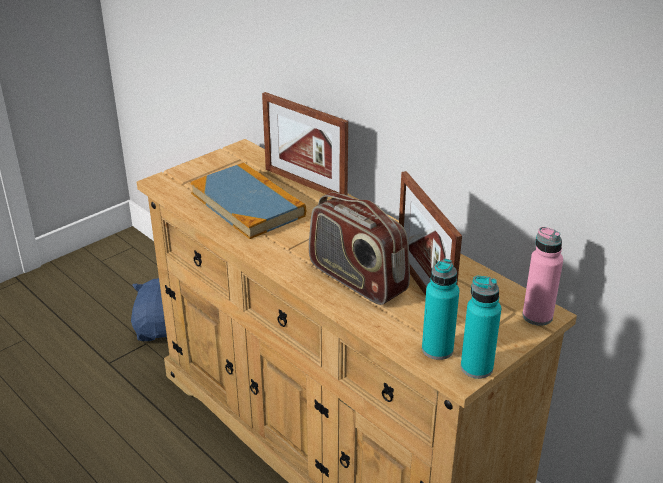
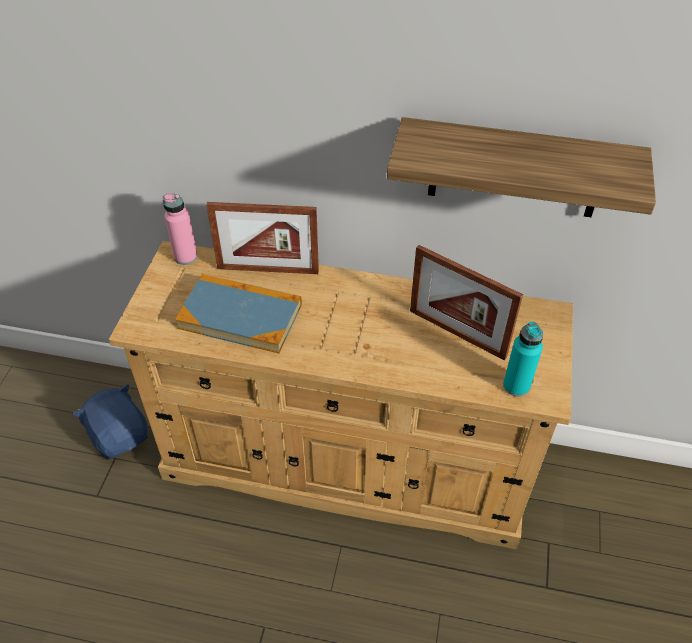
camera: 35 degrees left, 15 degrees up
radio [309,192,410,305] -> none
turquoise bottle [461,276,501,379] -> none
pink bottle [522,227,563,326] -> pink bottle moved to [163,193,198,265]
none -> shelf [387,117,656,217]

